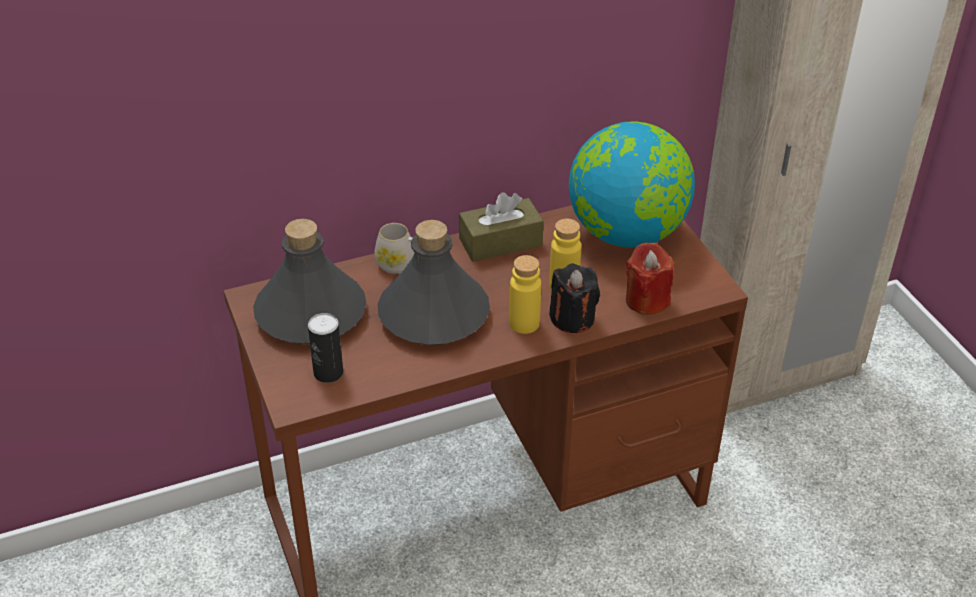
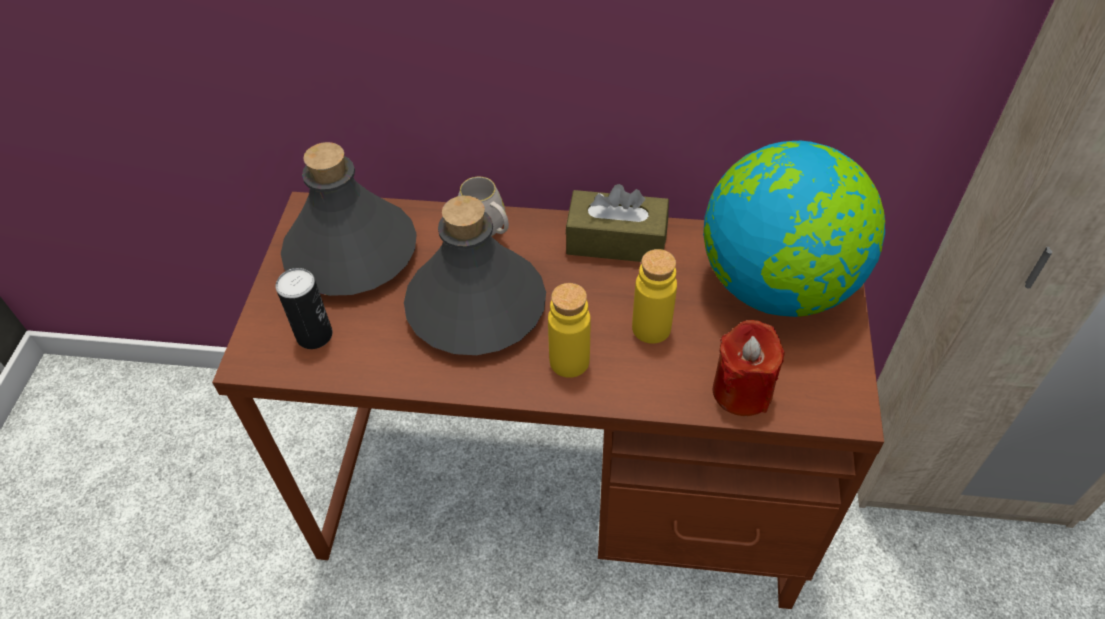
camera: 30 degrees right, 10 degrees up
black candle [549,264,600,333] -> none

